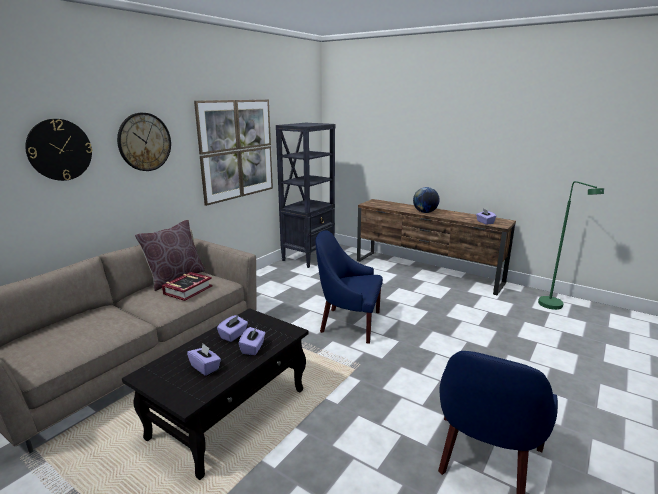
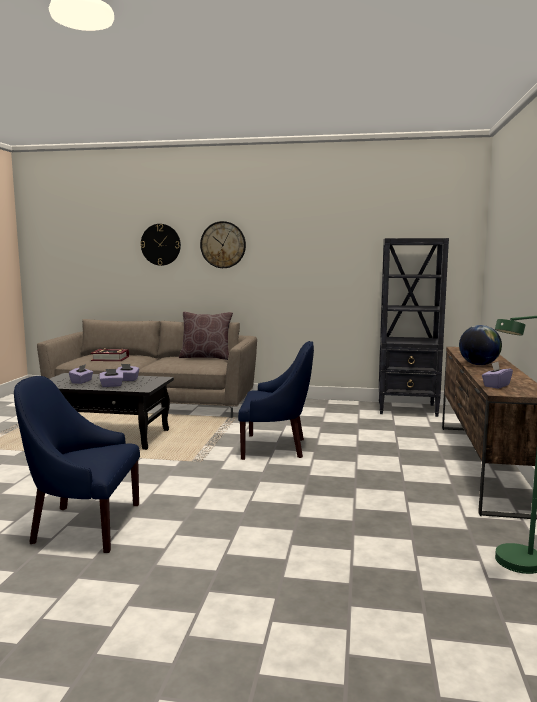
camera: 65 degrees right, 10 degrees down
book [162,272,213,301] -> book moved to [91,348,129,361]
picture [194,100,273,206] -> none
blue armchair [316,230,383,344] -> blue armchair turned 105 degrees clockwise [238,341,314,460]

